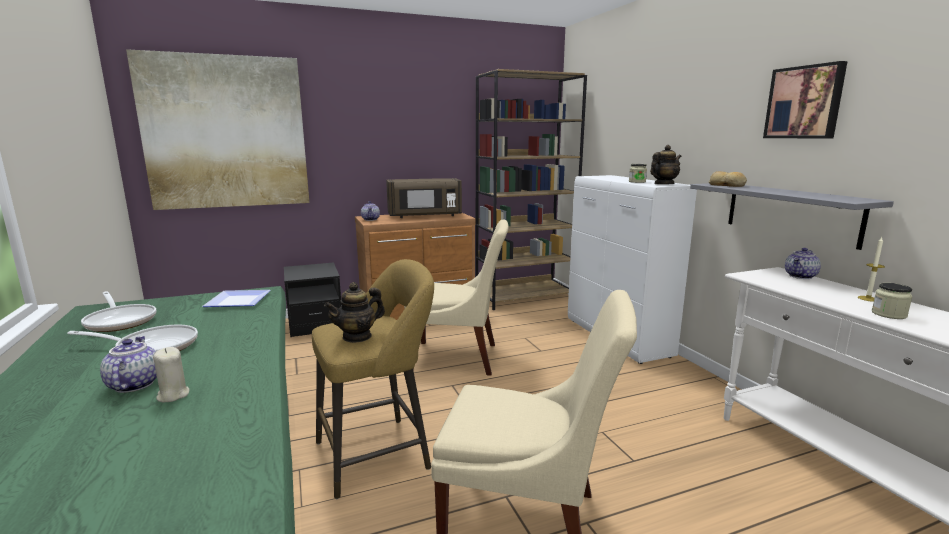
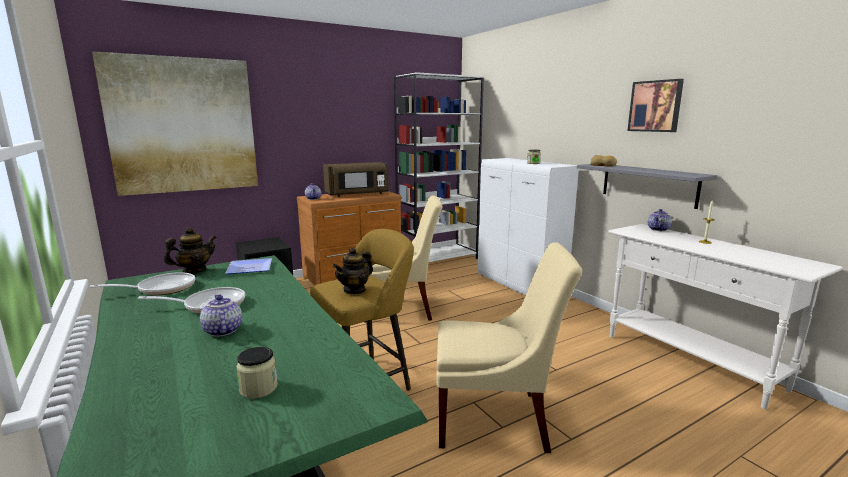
camera: 10 degrees left, 0 degrees up
frying pan [81,291,156,332] -> frying pan turned 60 degrees counterclockwise [89,272,195,295]
beige candle [153,347,189,403] -> none
brown bookcase [476,69,587,310] -> white bookcase [394,72,484,262]
teapot [650,145,681,184] -> teapot moved to [164,227,217,274]
jar [872,283,913,319] -> jar moved to [236,347,278,399]

